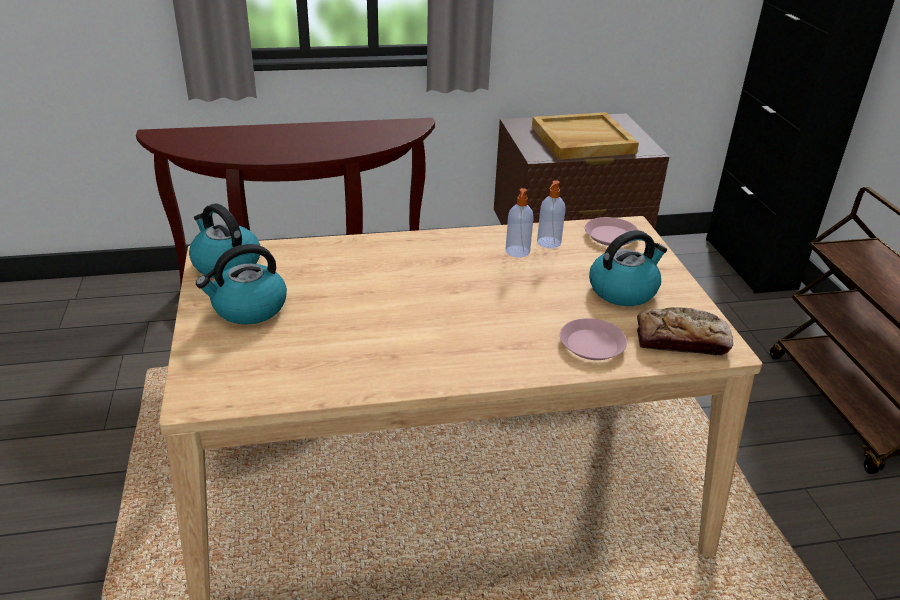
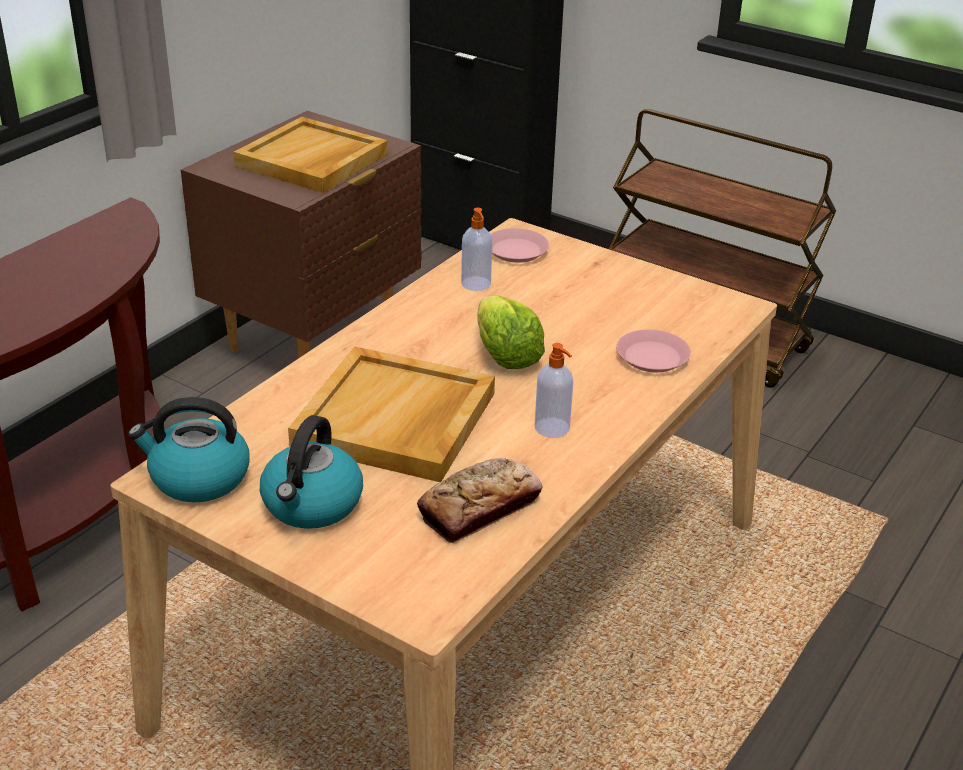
camera: 45 degrees left, 0 degrees up
soap dispenser [506,188,534,257] -> soap dispenser moved to [535,343,573,438]
kettle [589,230,667,306] -> none
bread [637,307,733,356] -> bread moved to [417,458,542,543]
none -> beige tray [288,346,495,482]
none -> lettuce [477,295,545,369]

